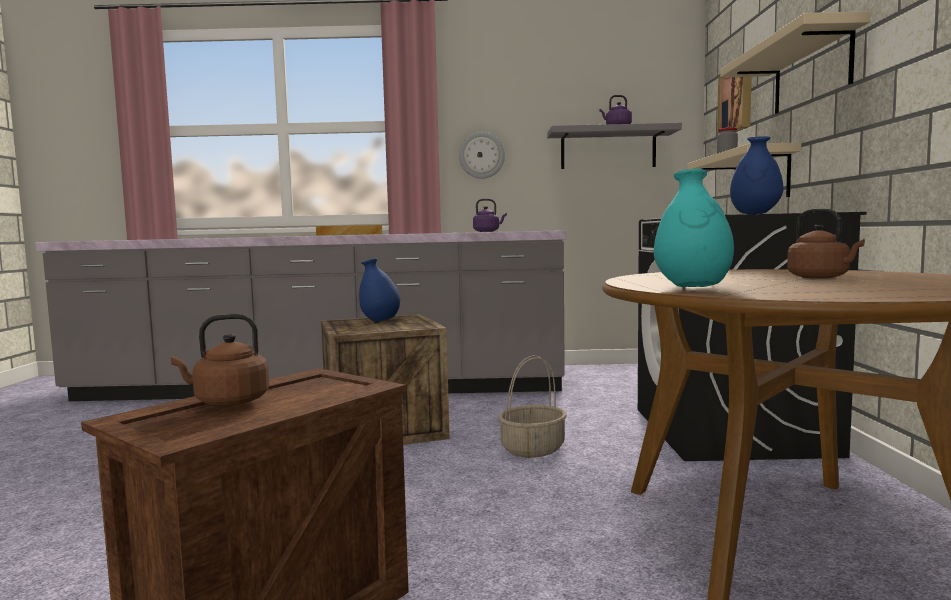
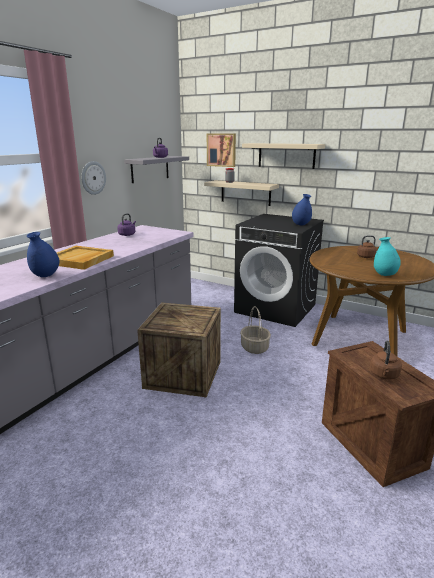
camera: 60 degrees left, 15 degrees up
blue vase [359,258,400,322] -> blue vase moved to [27,232,59,277]

